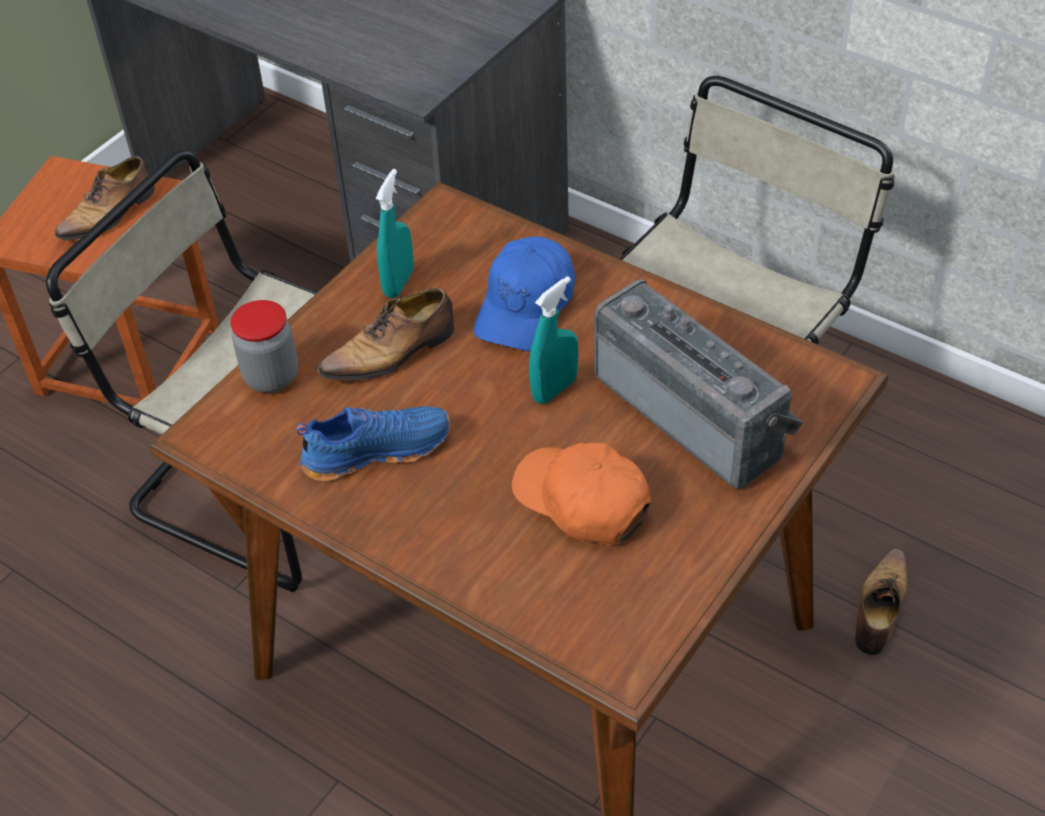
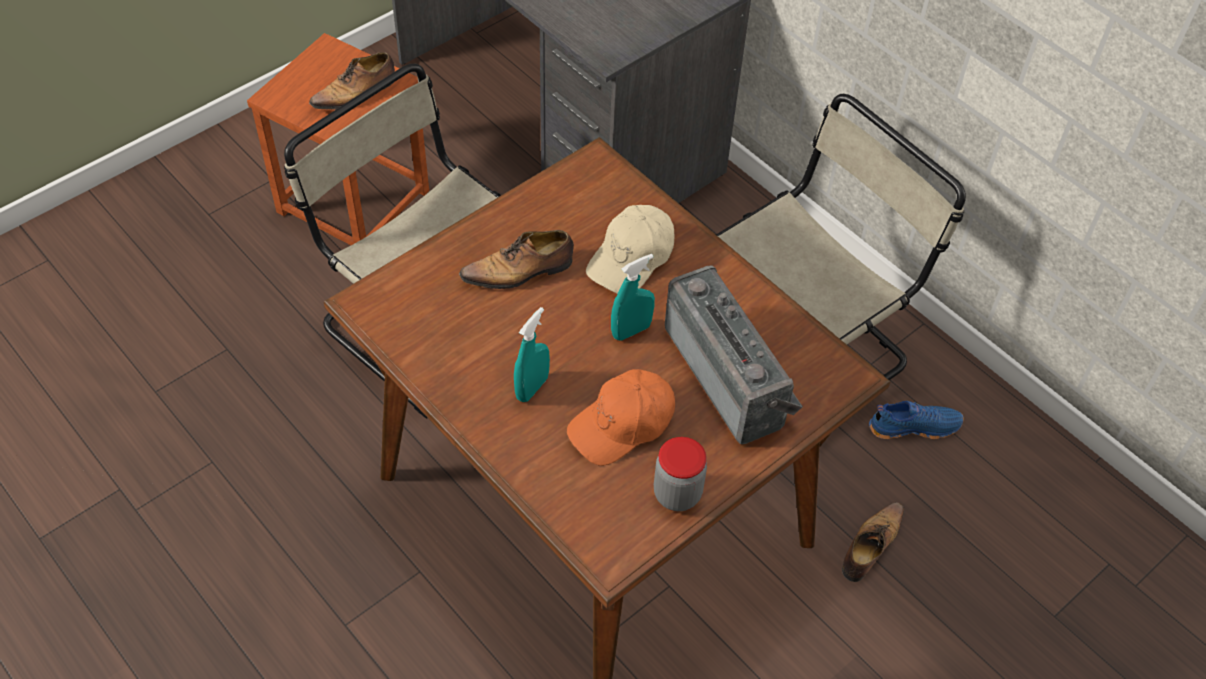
camera: 10 degrees right, 5 degrees up
jar [230,300,298,393] -> jar moved to [654,437,707,511]
blue shoe [296,407,450,482] -> blue shoe moved to [869,401,963,439]
turquoise spray bottle [376,169,413,298] -> turquoise spray bottle moved to [514,307,550,402]
blue cap [474,236,575,351] -> beige cap [586,205,675,294]
orange cap [512,443,651,545] -> orange cap turned 90 degrees counterclockwise [567,369,675,466]

